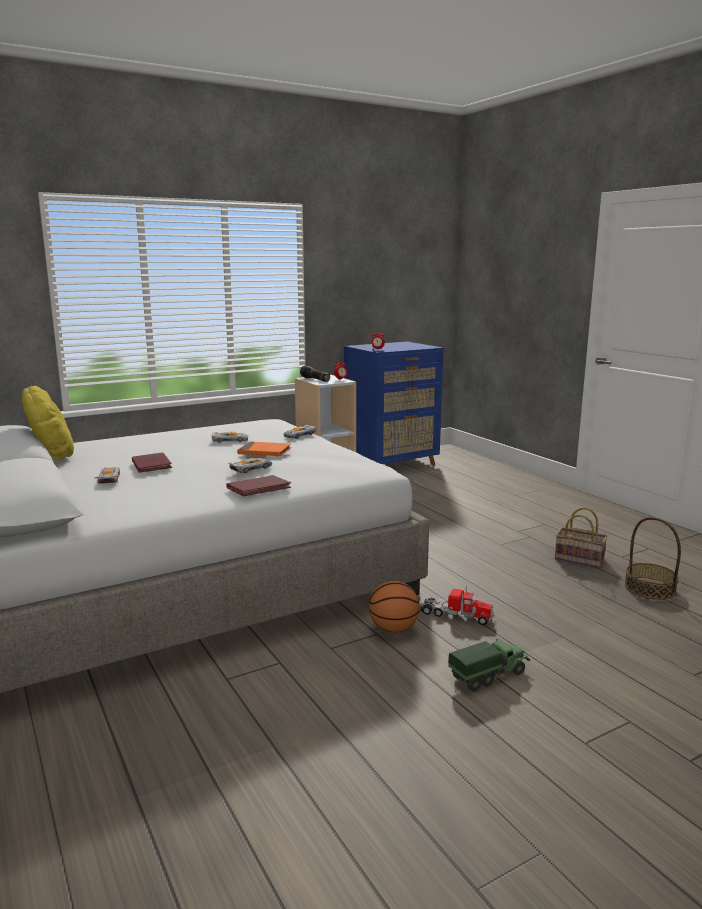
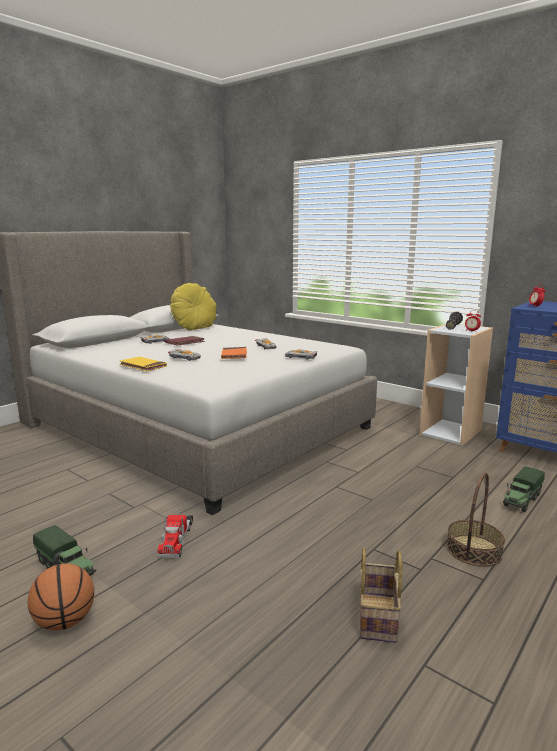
camera: 70 degrees right, 0 degrees up
red book [226,475,291,496] -> yellow book [120,357,167,371]
basketball [369,581,420,633] -> basketball moved to [28,563,94,631]
basket [624,517,681,600] -> basket moved to [446,473,505,567]
none -> toy truck [503,466,545,512]

